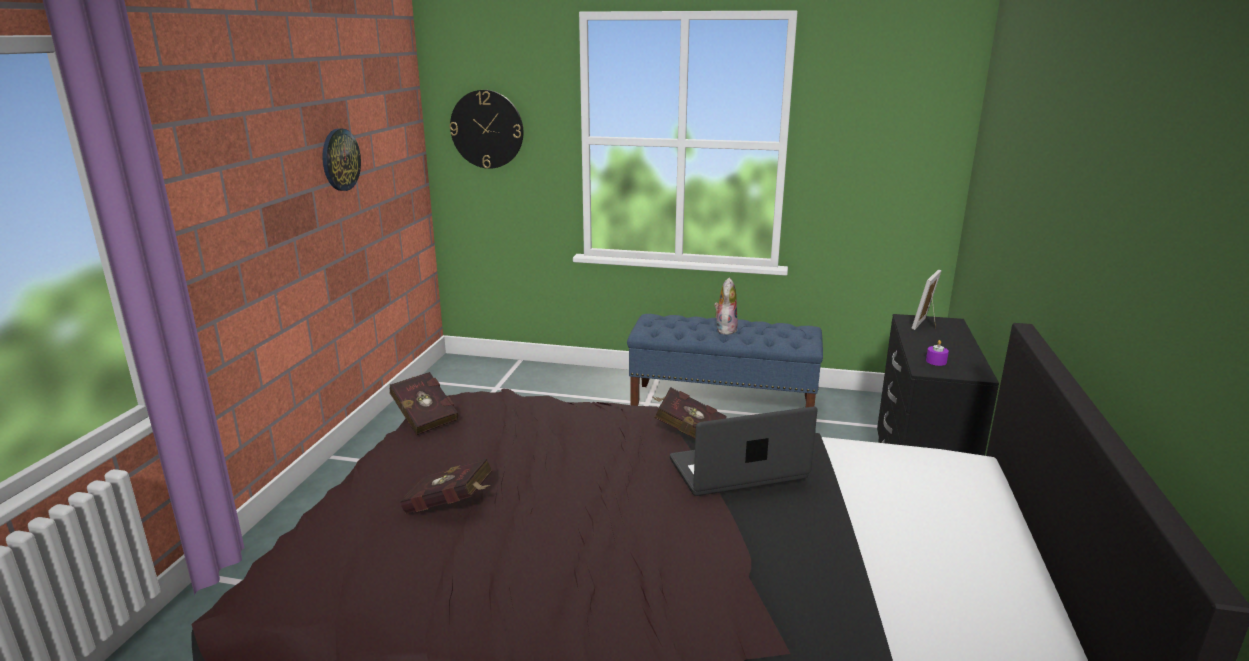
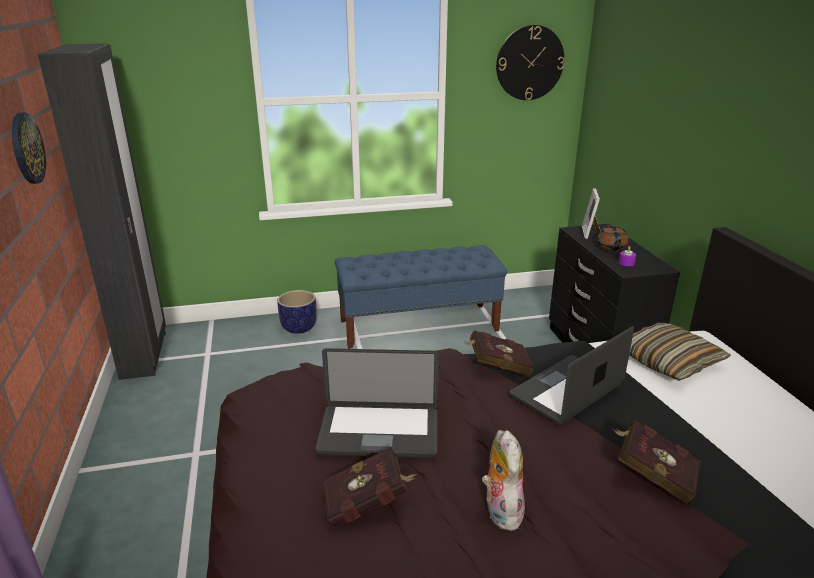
camera: 25 degrees left, 5 degrees up
red book [389,372,458,435] -> red book moved to [612,420,700,504]
wall clock [450,90,523,169] -> wall clock moved to [496,25,565,100]
plush toy [714,278,738,335] -> plush toy moved to [482,430,525,531]
none -> black wardrobe [38,44,166,380]
none -> planter [277,290,317,334]
none -> laptop [315,348,439,458]
none -> brown teapot [596,225,629,252]
none -> pillow [629,323,731,381]

